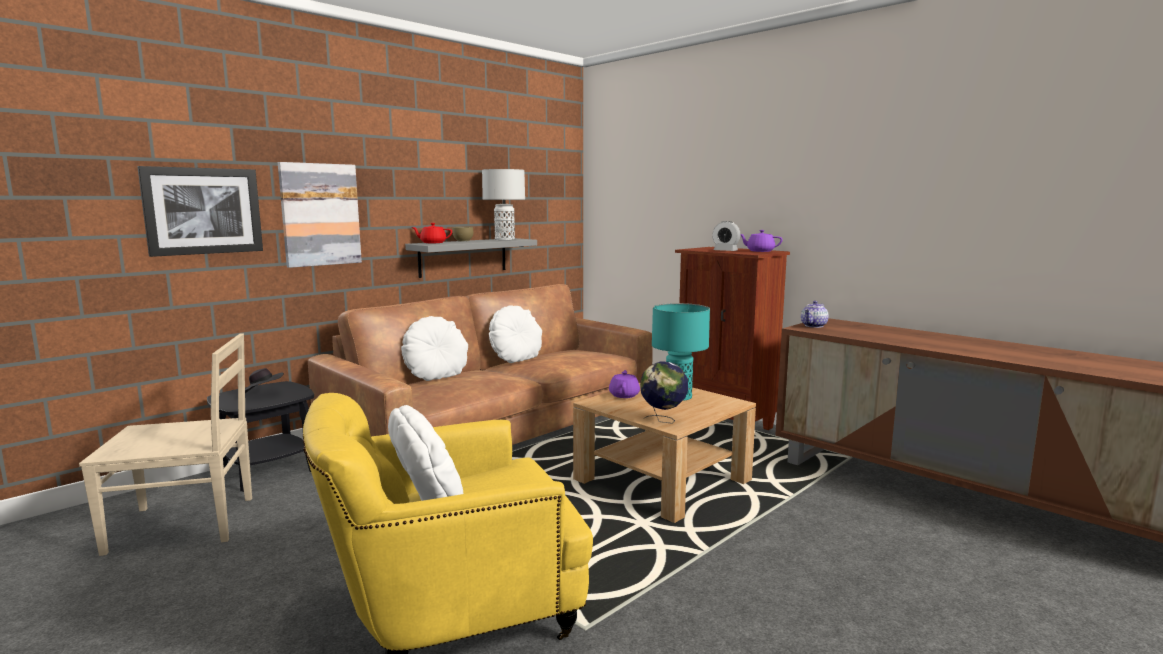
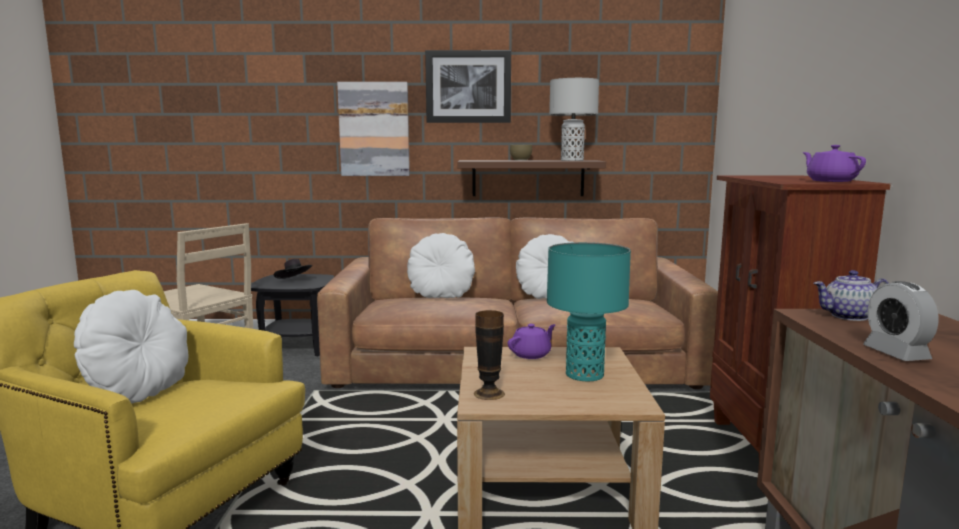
camera: 45 degrees right, 0 degrees up
picture [137,166,263,257] -> picture moved to [425,50,511,123]
grey shelf [405,238,537,278] -> brown shelf [457,160,606,196]
red teapot [411,223,452,243] -> none
globe [640,362,688,424] -> vase [474,310,505,400]
alarm clock [712,221,740,251] -> alarm clock moved to [863,281,939,361]

